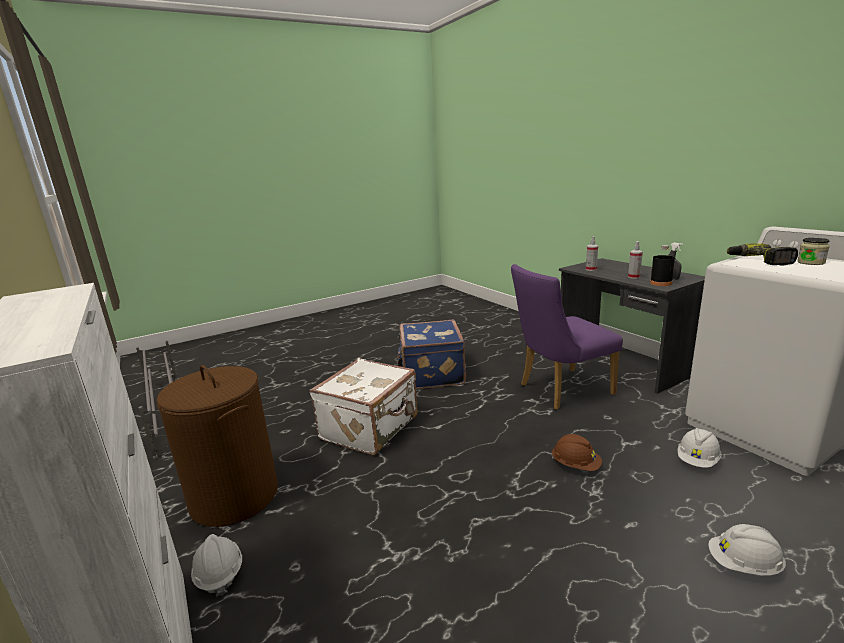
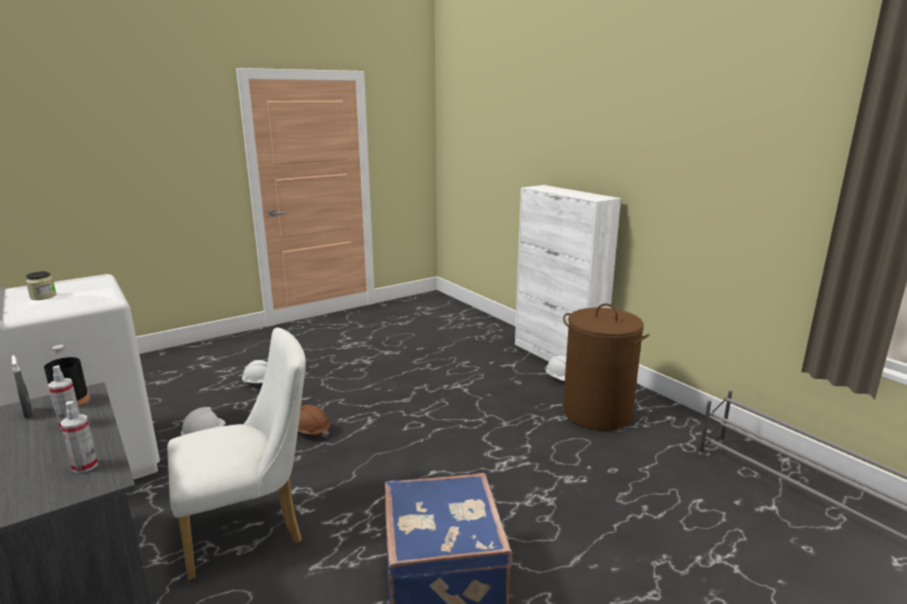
camera: 175 degrees right, 0 degrees up
white suitcase [309,358,418,455] -> none
purple chair [511,264,623,410] -> white chair [167,328,306,580]
power drill [726,243,798,265] -> none

